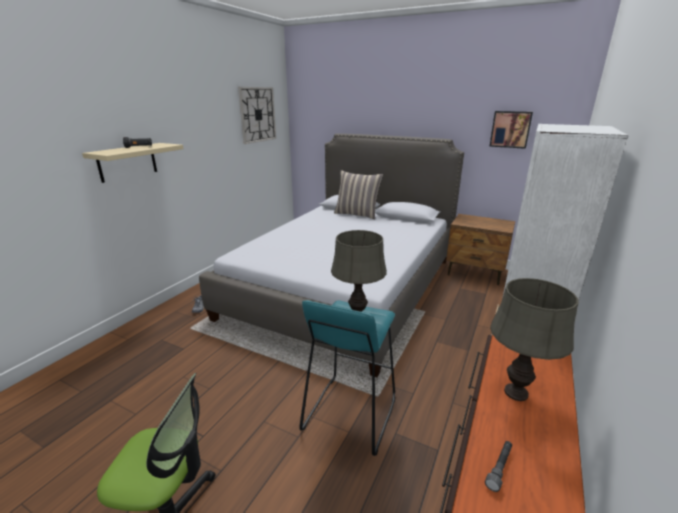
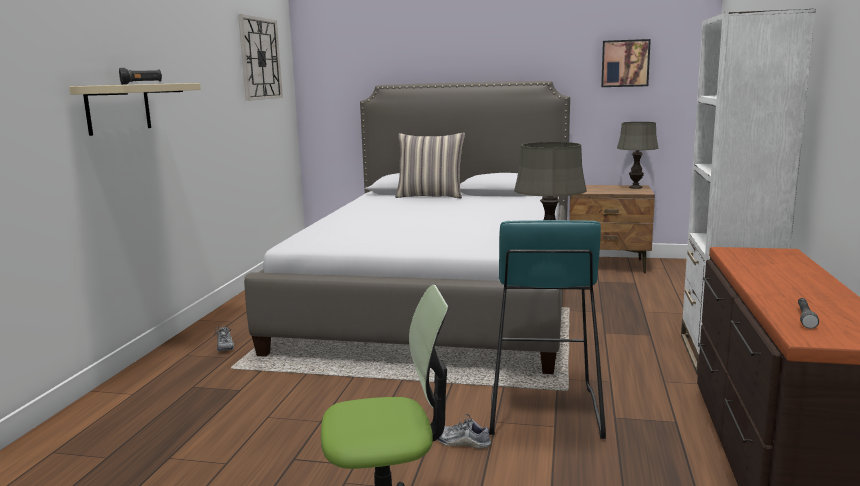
camera: 15 degrees left, 10 degrees down
grey table lamp [490,278,578,401] -> grey table lamp moved to [617,122,659,189]
none -> shoe [437,414,491,449]

